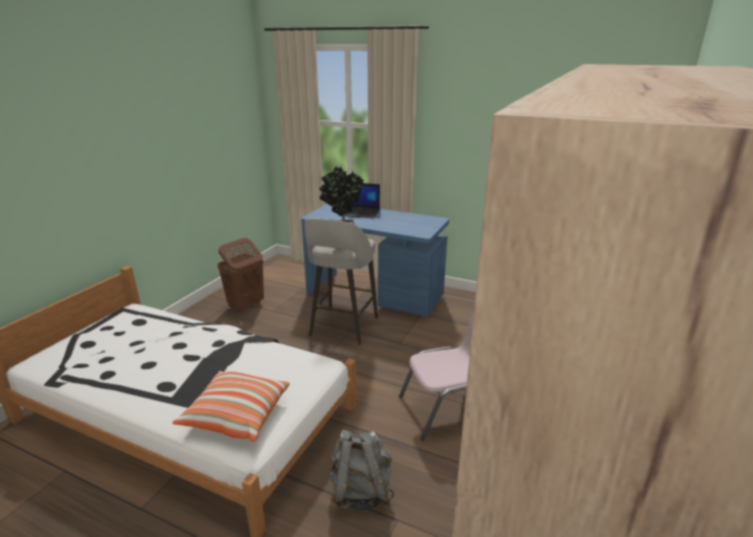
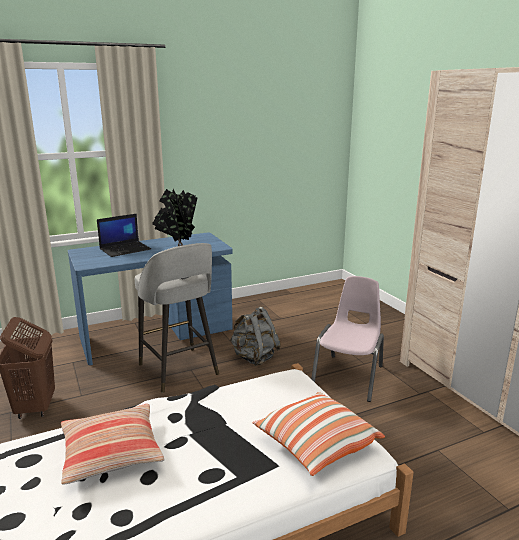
camera: 50 degrees left, 5 degrees down
grey backpack [329,430,394,510] -> grey backpack moved to [229,307,281,366]
none -> pillow [61,404,165,485]

